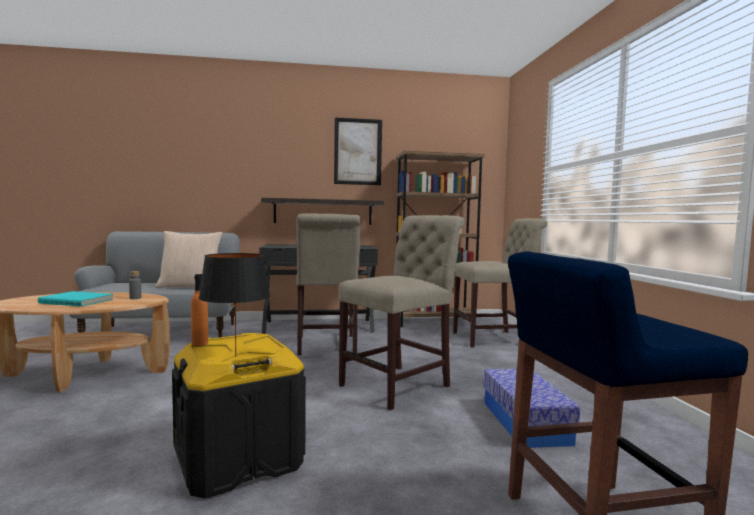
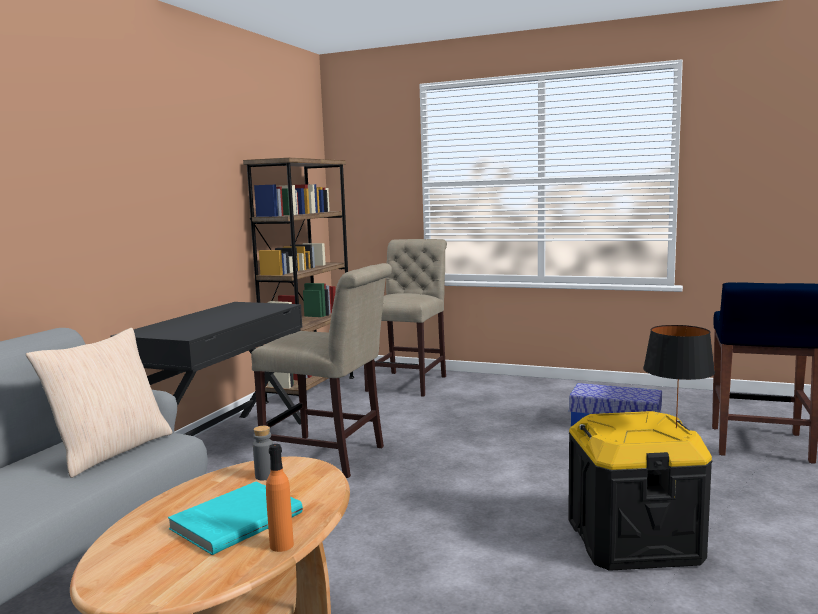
camera: 60 degrees left, 5 degrees up
orange bottle [191,274,208,346] -> orange bottle moved to [266,444,294,552]
shelf [261,198,384,225] -> none
picture [334,117,382,185] -> none
beige chair [338,215,465,410] -> none

